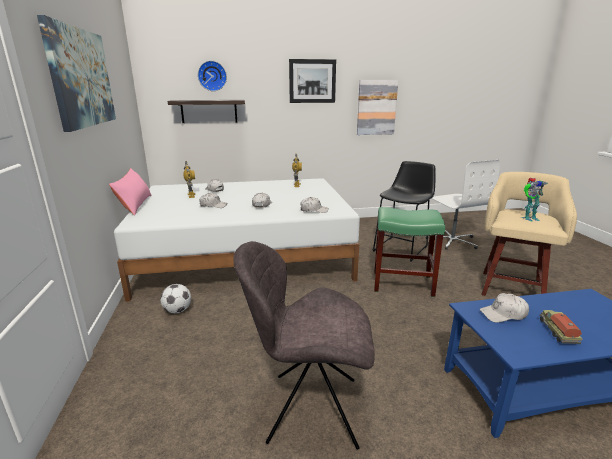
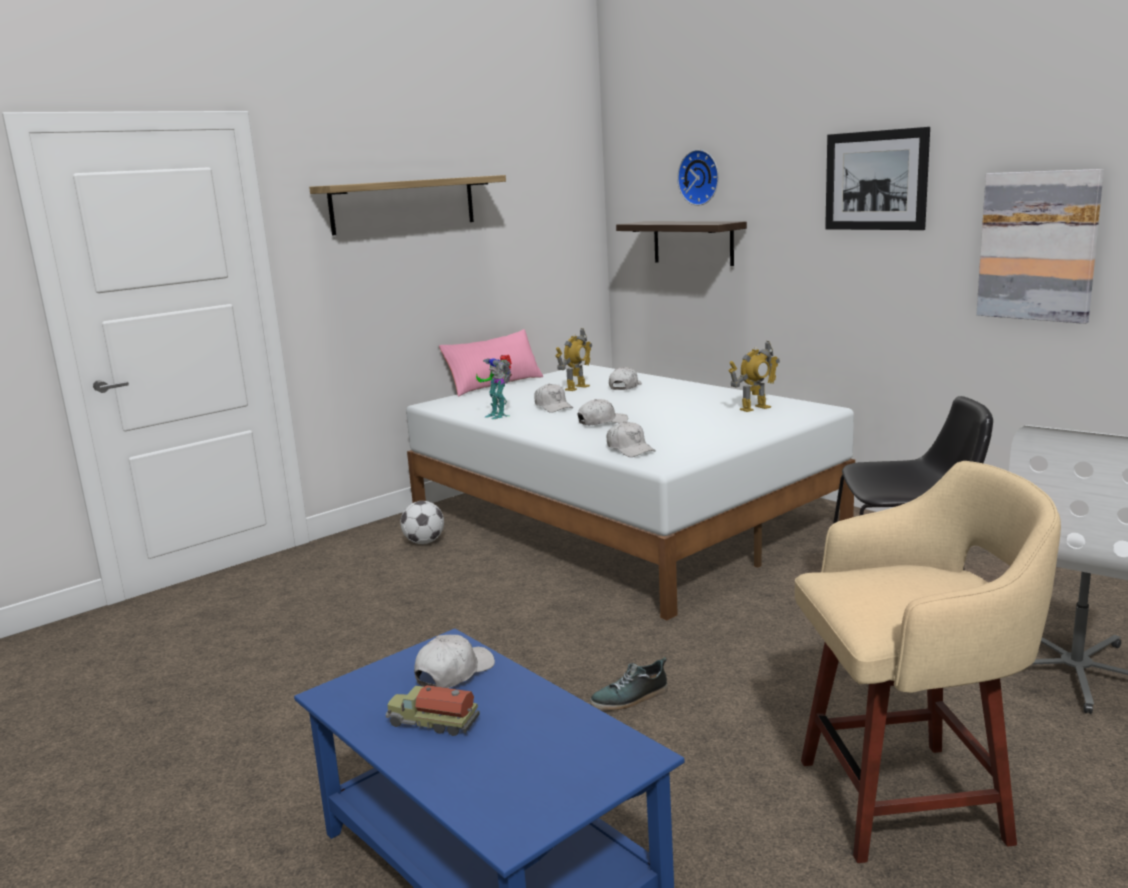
camera: 60 degrees right, 5 degrees down
picture [37,15,116,132] -> shelf [309,175,506,236]
grey chair [234,241,375,450] -> none
green stool [374,207,445,297] -> none
white cap [479,293,529,323] -> white cap turned 75 degrees clockwise [414,635,495,688]
toy robot [521,178,548,221] -> toy robot moved to [476,355,512,419]
toy truck [540,310,582,344] -> toy truck turned 135 degrees counterclockwise [386,685,480,736]
none -> shoe [590,657,667,710]

